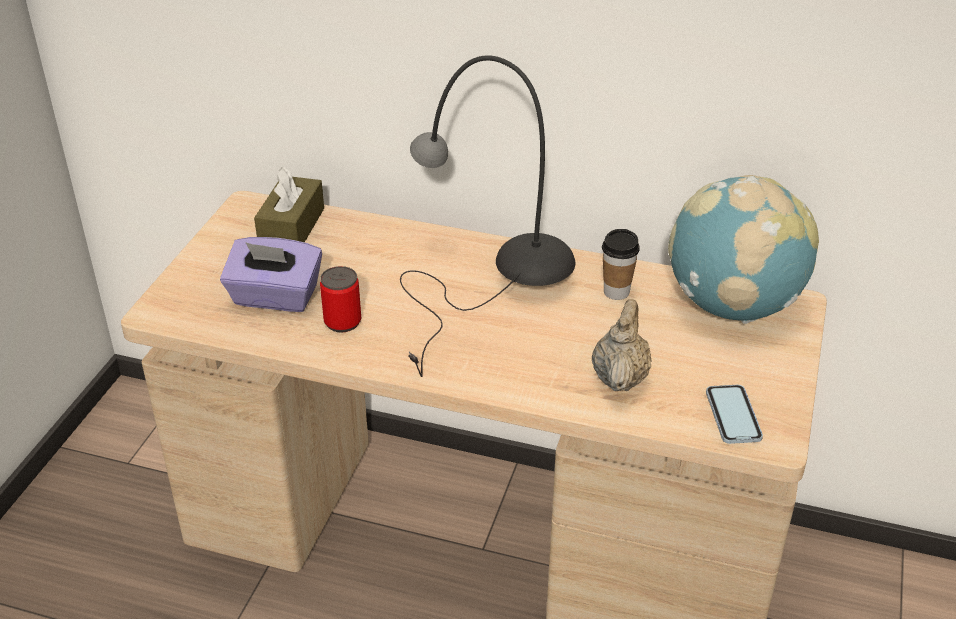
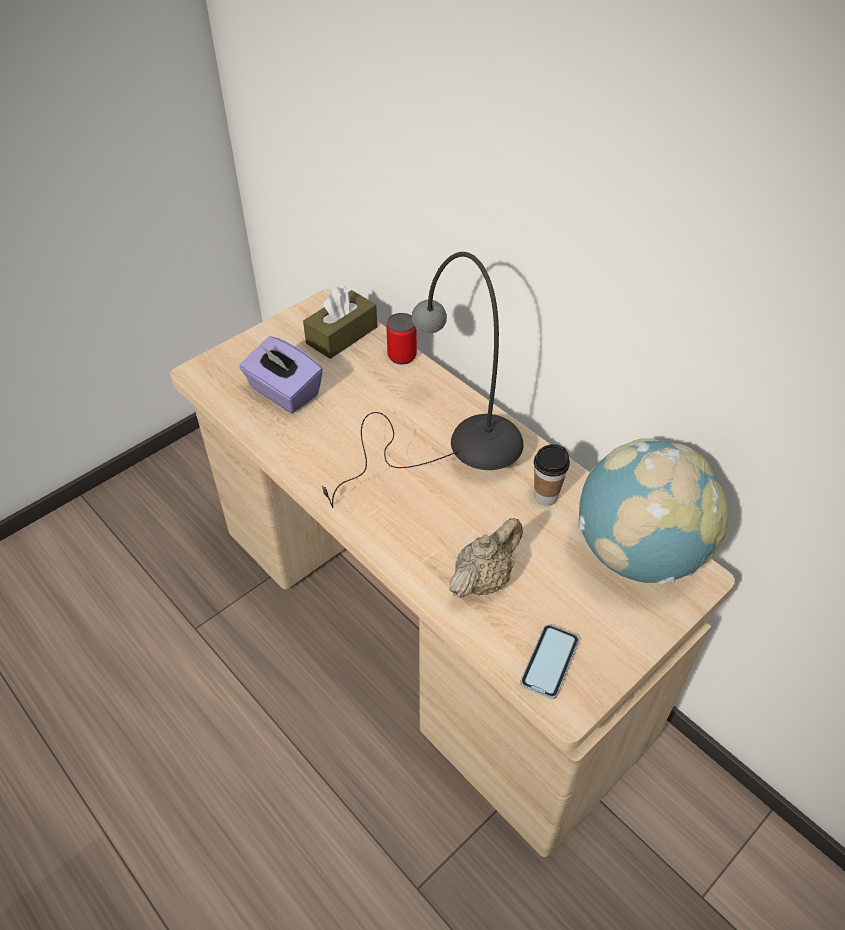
camera: 30 degrees right, 10 degrees up
can [320,266,361,333] -> can moved to [386,313,417,365]

